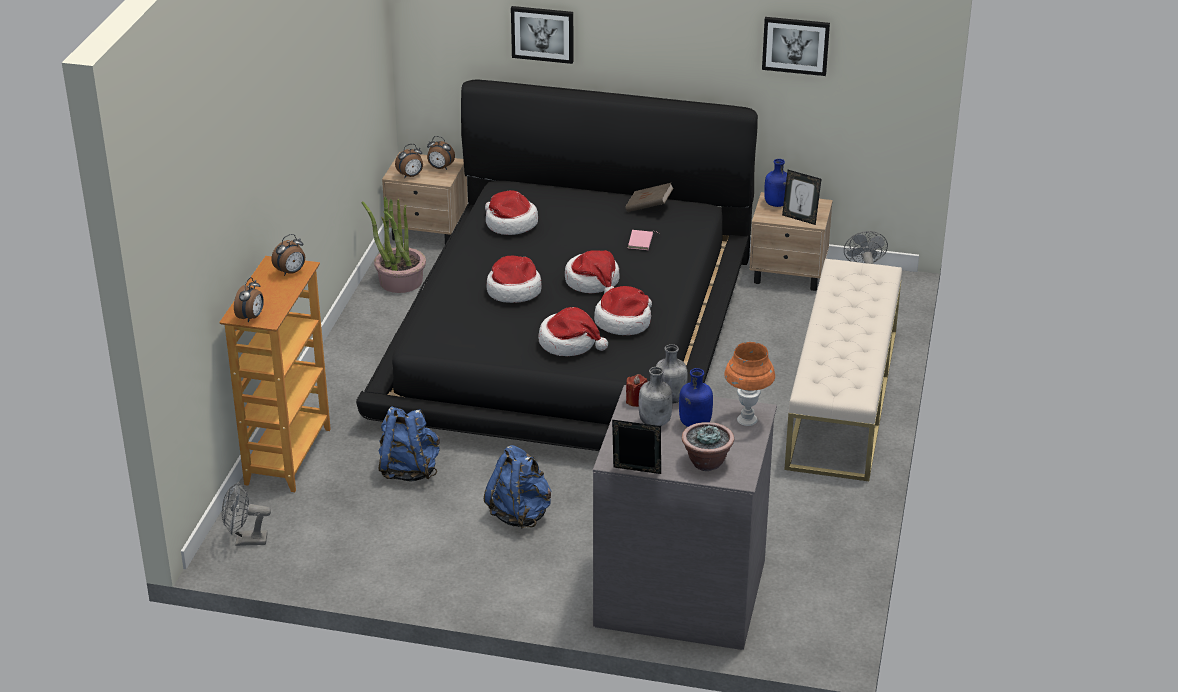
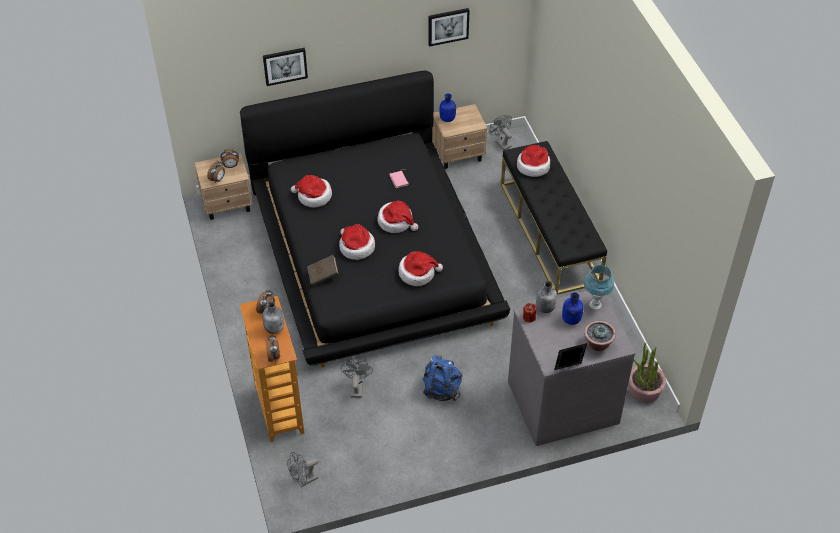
camera: 30 degrees left, 15 degrees up
potted plant [362,197,426,293] -> potted plant moved to [629,343,666,403]
blue backpack [378,406,440,481] -> grey fan [340,359,373,398]
hat [594,286,652,335] -> hat moved to [517,145,550,177]
brown book [625,183,673,212] -> brown book moved to [307,255,338,286]
grey bottle [639,367,673,426] -> grey bottle moved to [262,301,284,334]
orange table lamp [724,342,775,426] -> blue table lamp [584,265,614,310]
picture frame [782,170,821,225] -> none
beige bench [784,259,902,481] -> black bench [501,141,607,295]

